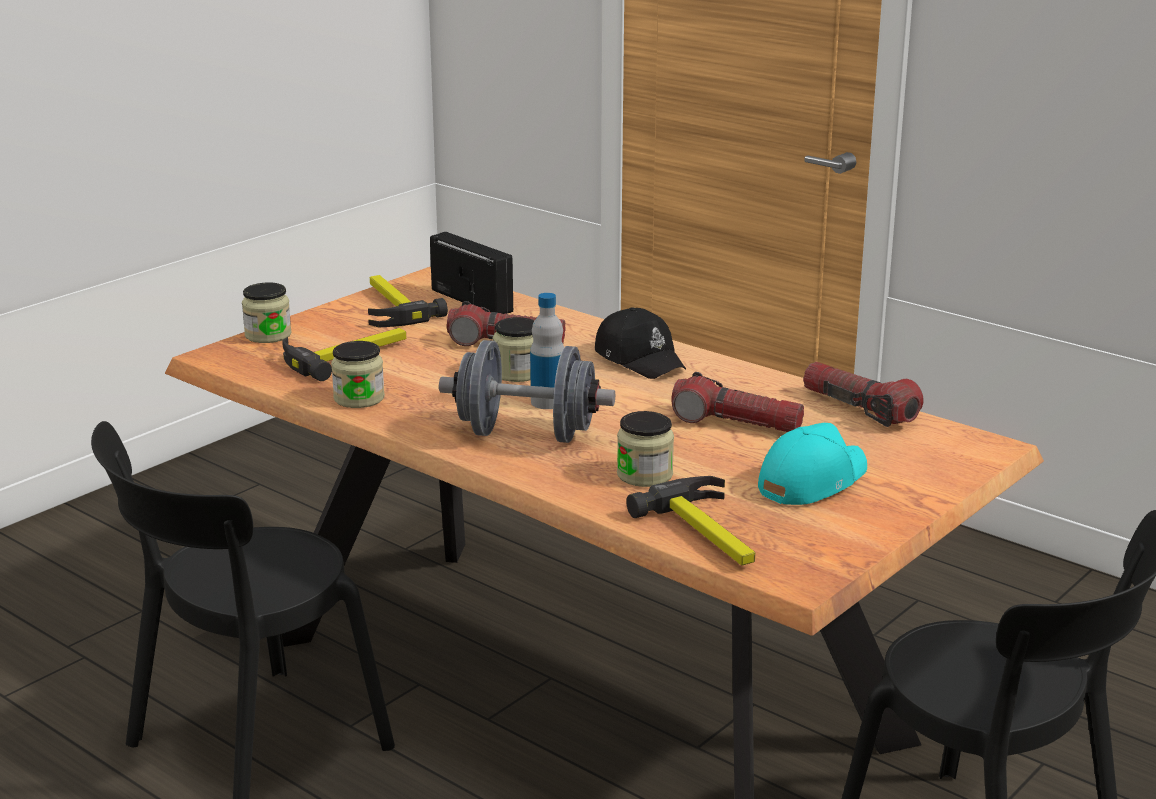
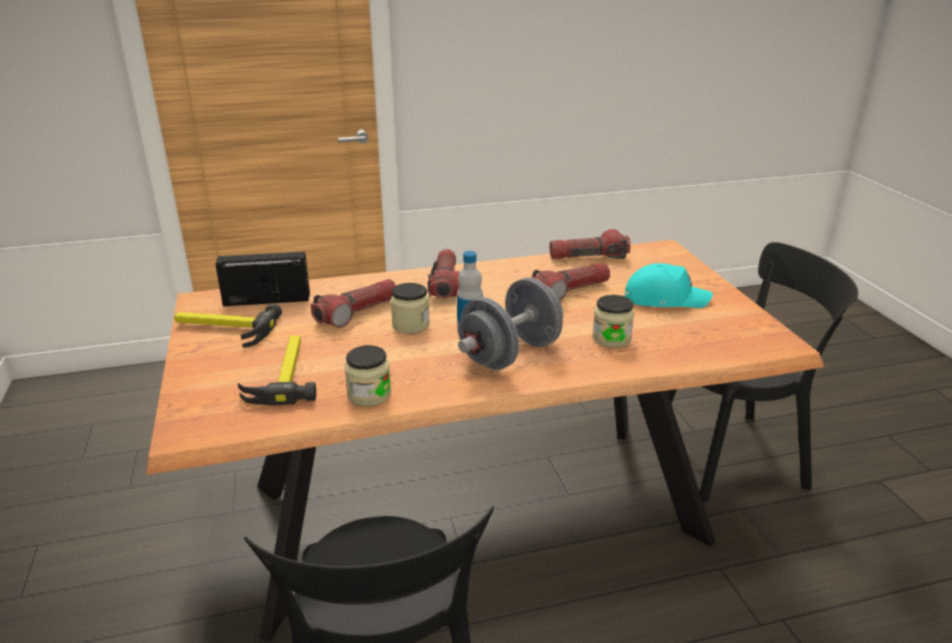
camera: 55 degrees left, 5 degrees up
jar [242,282,292,343] -> none
black cap [595,307,686,379] -> flashlight [428,249,460,299]
hammer [626,476,755,566] -> none
turquoise cap [758,423,867,505] -> turquoise cap turned 105 degrees clockwise [625,263,713,308]

